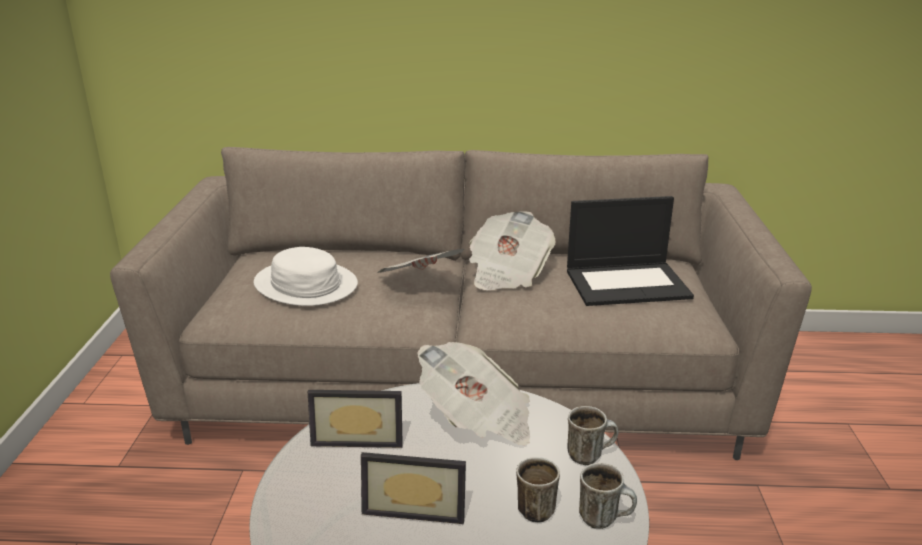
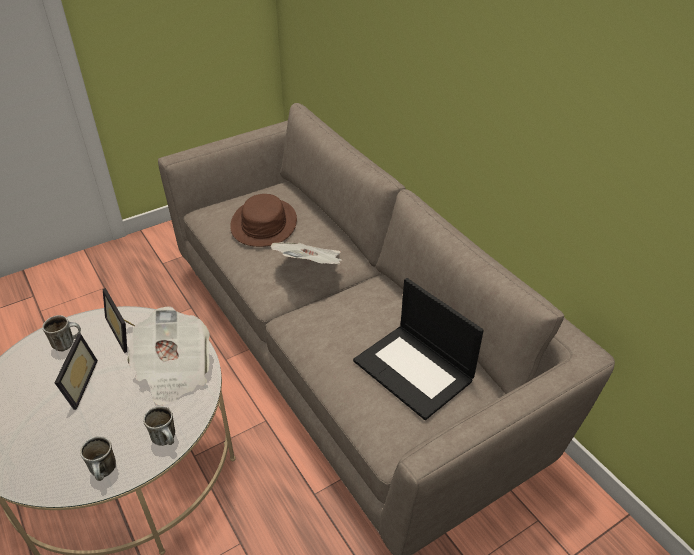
camera: 55 degrees right, 15 degrees up
white hat [254,247,358,306] -> brown hat [230,194,297,247]
picture frame [361,452,466,524] -> picture frame turned 150 degrees counterclockwise [54,334,98,410]
newspaper [469,212,555,290] -> none
mug [516,457,560,523] -> mug moved to [42,315,81,351]

